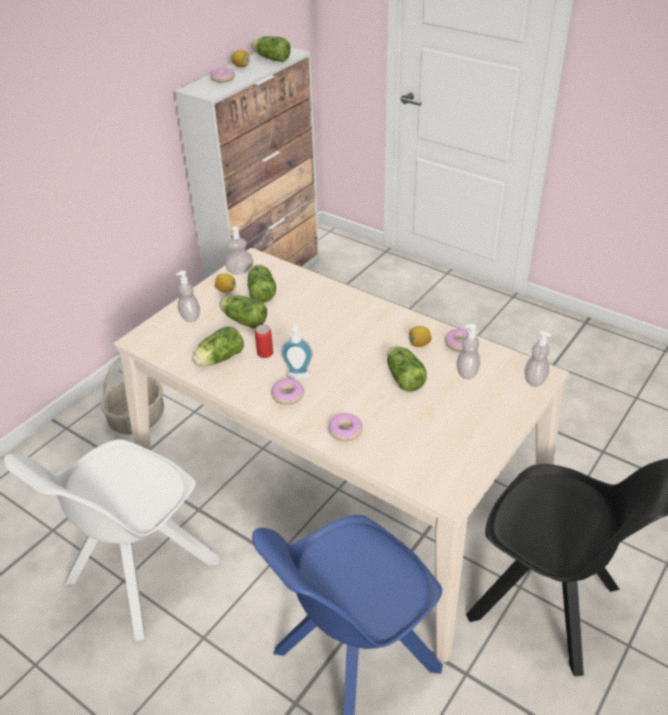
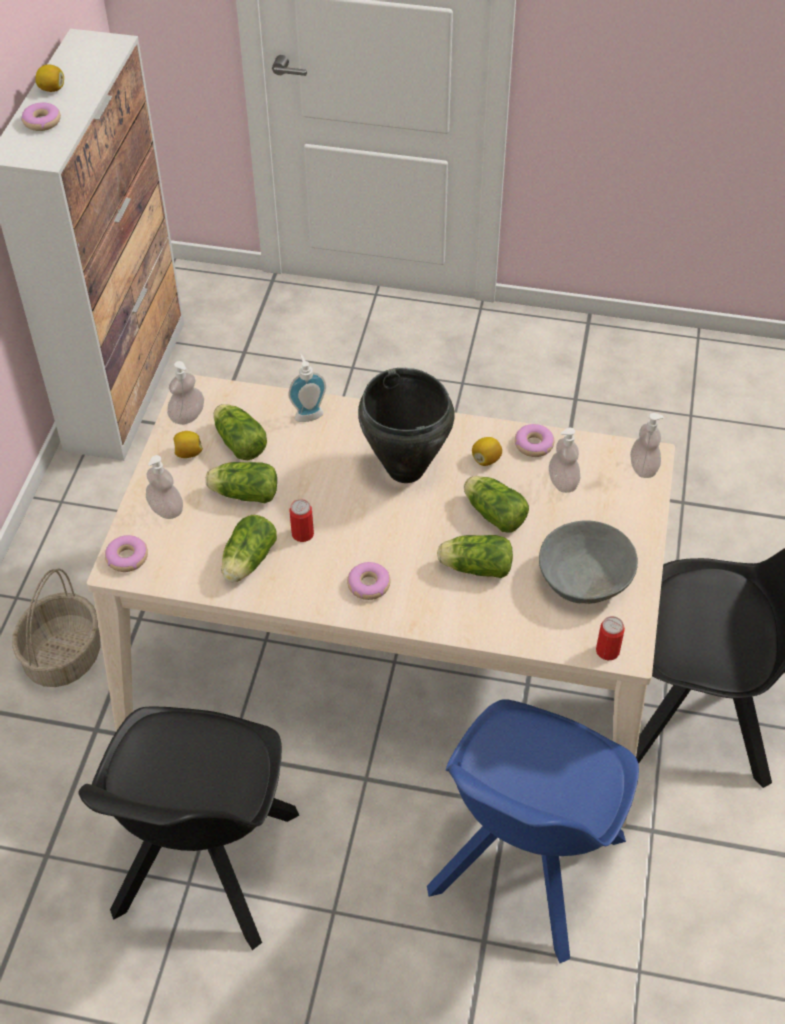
camera: 25 degrees left, 10 degrees up
white chair [4,439,219,641] -> black chair [78,707,299,950]
lettuce [252,36,291,62] -> lettuce moved to [437,535,513,578]
soap dispenser [281,322,313,380] -> soap dispenser moved to [288,354,326,422]
donut [328,413,363,441] -> donut moved to [105,535,148,572]
none -> black cooking pot [358,368,455,483]
none -> grey bowl [539,520,638,604]
none -> can [596,616,625,660]

